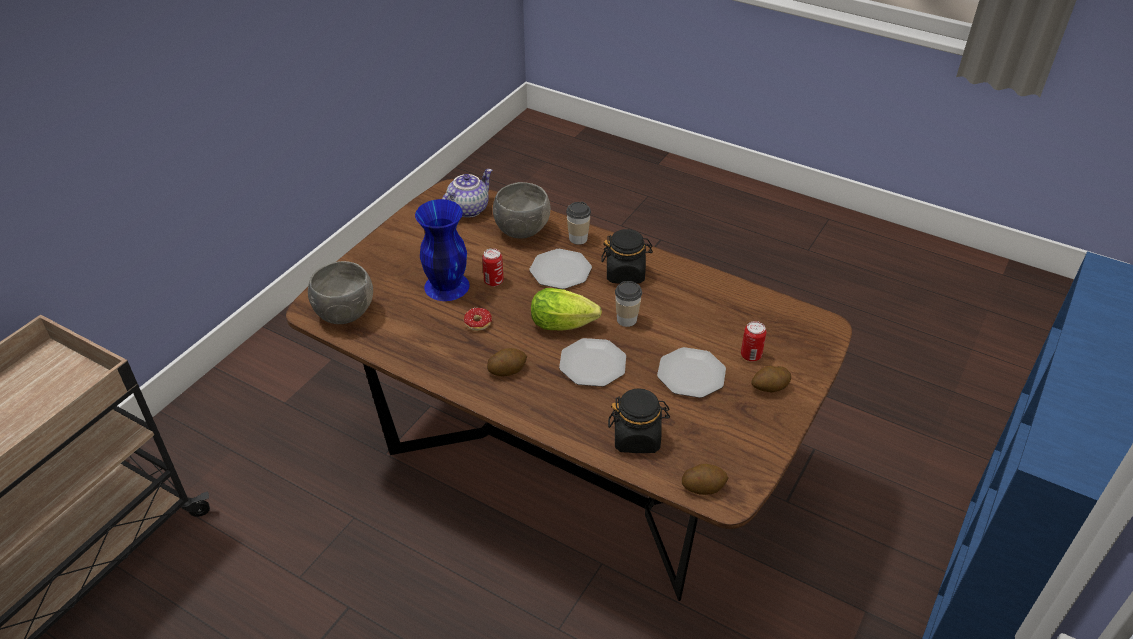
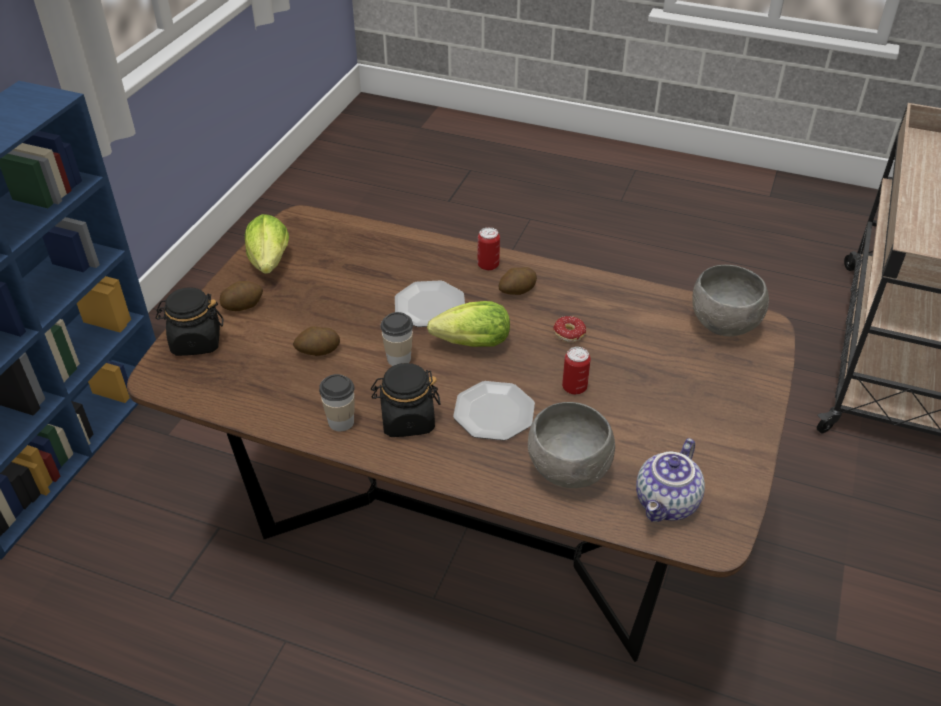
camera: 170 degrees right, 0 degrees up
blue vase [415,199,470,301] -> none
cup [566,202,591,245] -> cup moved to [319,374,355,432]
black jar [608,388,670,453] -> black jar moved to [155,287,224,356]
plate [657,347,726,398] -> none
potato [682,464,728,495] -> potato moved to [293,326,340,356]
can [741,321,767,362] -> can moved to [478,227,500,271]
none -> lettuce [245,214,289,274]

